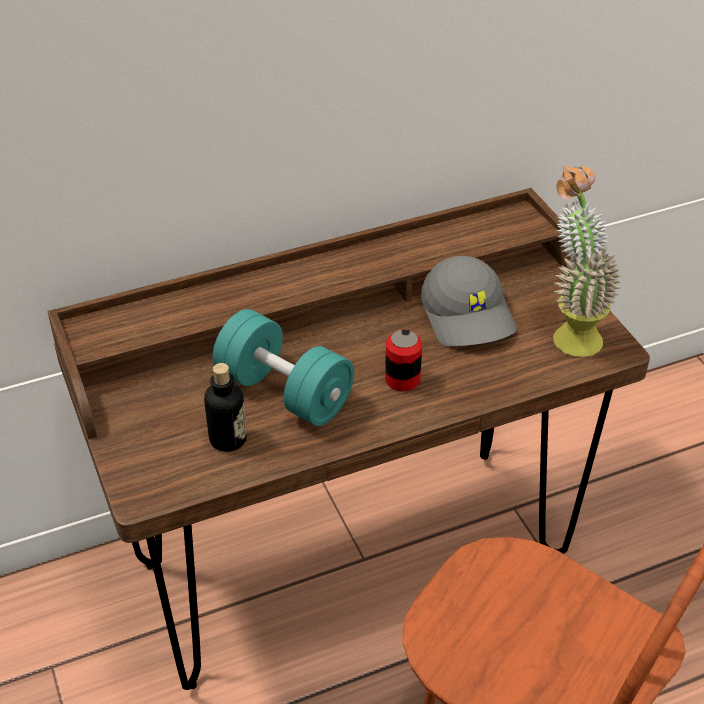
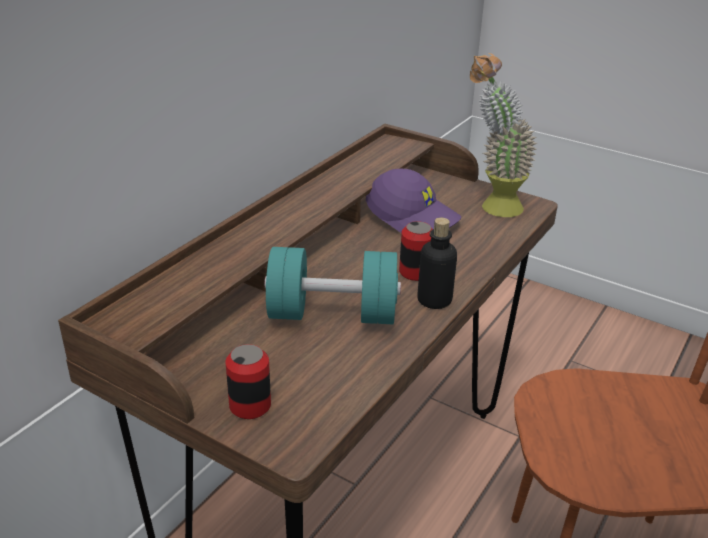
camera: 35 degrees left, 10 degrees down
bottle [204,363,247,452] -> bottle moved to [417,218,457,309]
grey cap [421,256,517,346] -> purple cap [366,169,461,233]
none -> can [226,344,271,419]

